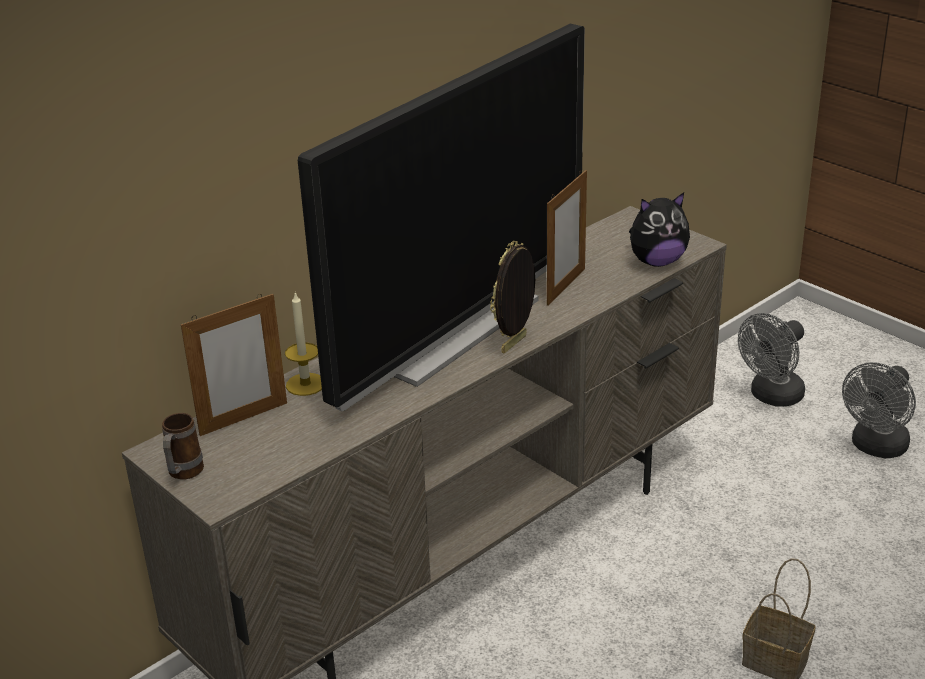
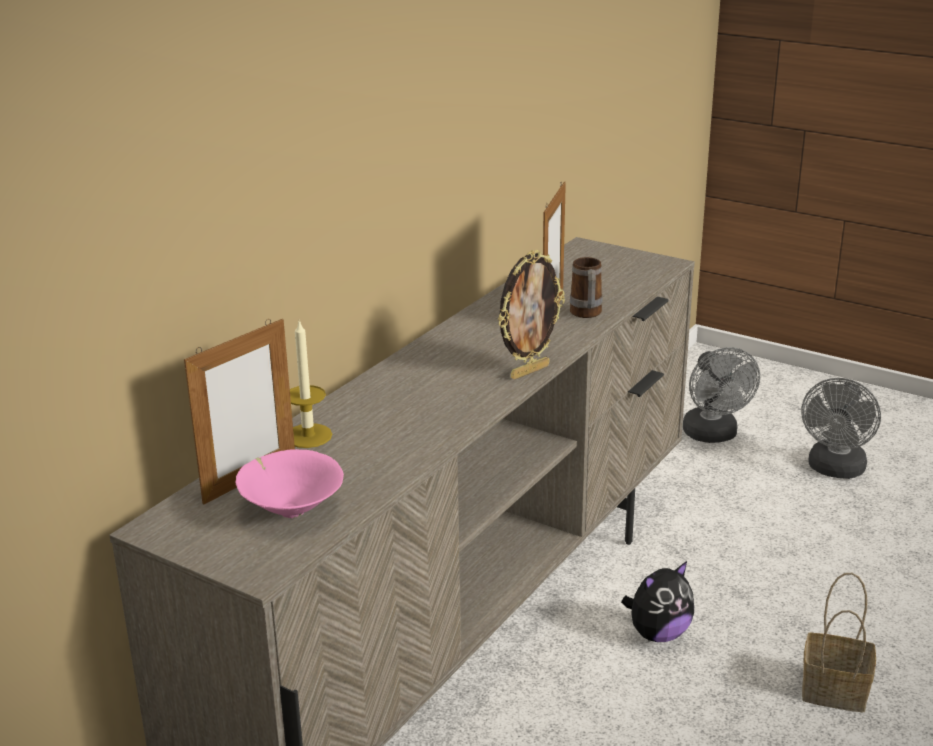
camera: 15 degrees left, 5 degrees down
mug [162,413,204,479] -> mug moved to [570,257,602,318]
television [298,24,585,411] -> none
picture frame [490,241,535,354] -> picture frame turned 150 degrees counterclockwise [498,250,565,380]
plush toy [629,192,690,267] -> plush toy moved to [621,561,694,642]
grey fan [738,313,805,407] -> grey fan turned 45 degrees counterclockwise [683,347,760,443]
none -> pink bowl [235,449,344,518]

